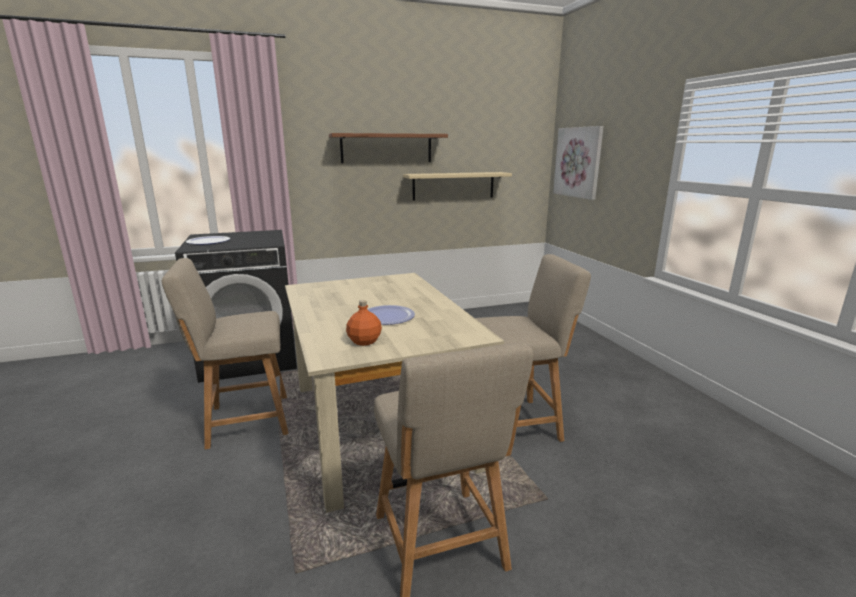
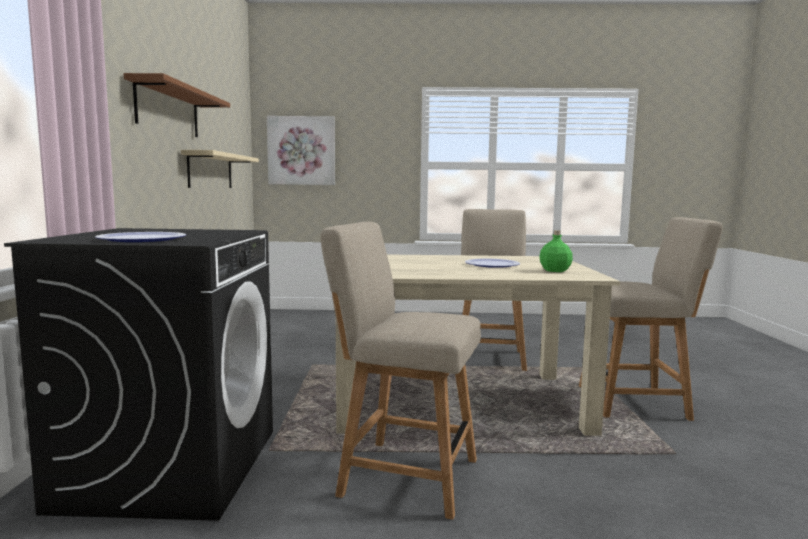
camera: 70 degrees left, 10 degrees down
beige chair [162,258,288,450] -> beige chair turned 105 degrees clockwise [320,222,481,520]
orange bottle [346,300,382,346] -> green bottle [539,230,573,272]

